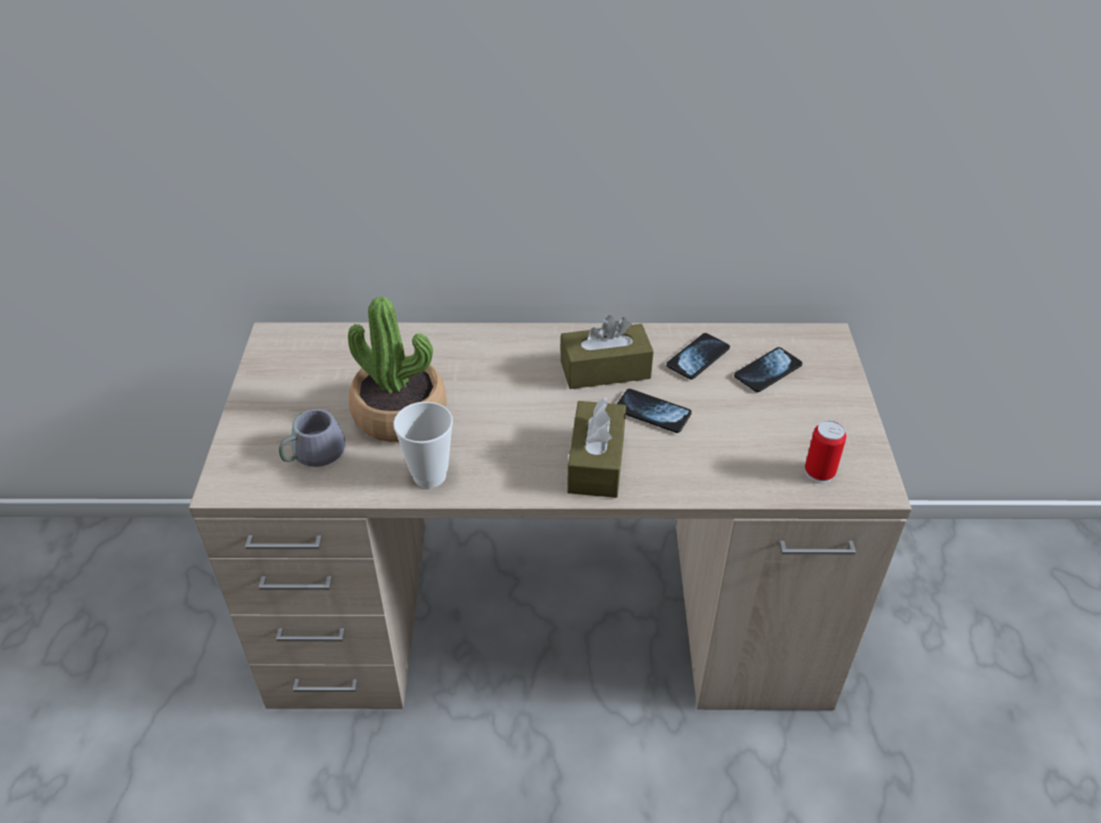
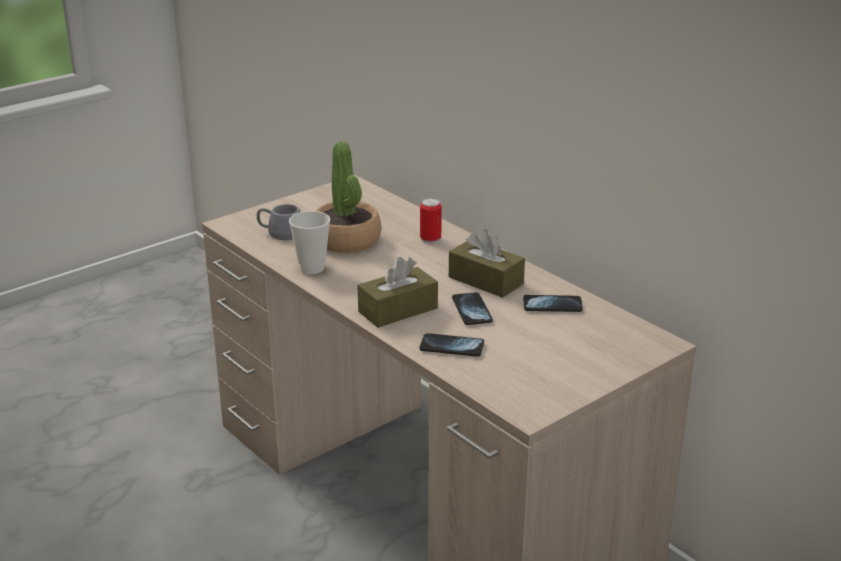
camera: 50 degrees right, 15 degrees down
phone [734,347,802,392] -> phone moved to [419,333,484,357]
can [805,420,846,483] -> can moved to [420,198,442,244]

